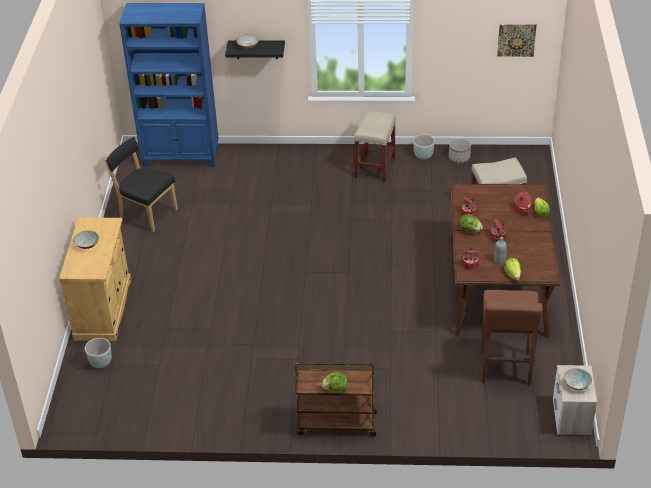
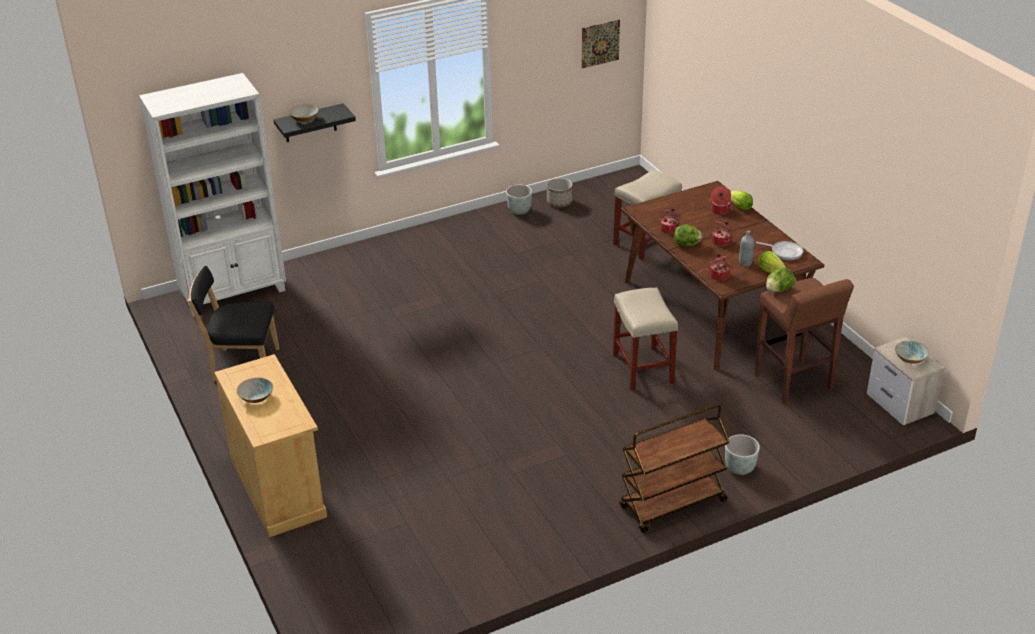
camera: 30 degrees left, 5 degrees down
grey planter [85,338,112,368] -> grey planter moved to [725,434,760,475]
blue bookcase [119,3,219,167] -> white bookcase [139,73,286,317]
lettuce [321,372,348,392] -> lettuce moved to [766,268,795,292]
beige stool [354,111,396,182] -> beige stool moved to [613,288,678,390]
none -> frying pan [756,241,803,260]

